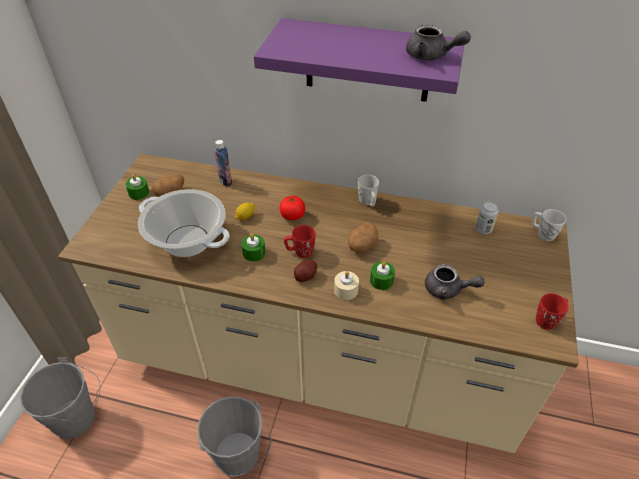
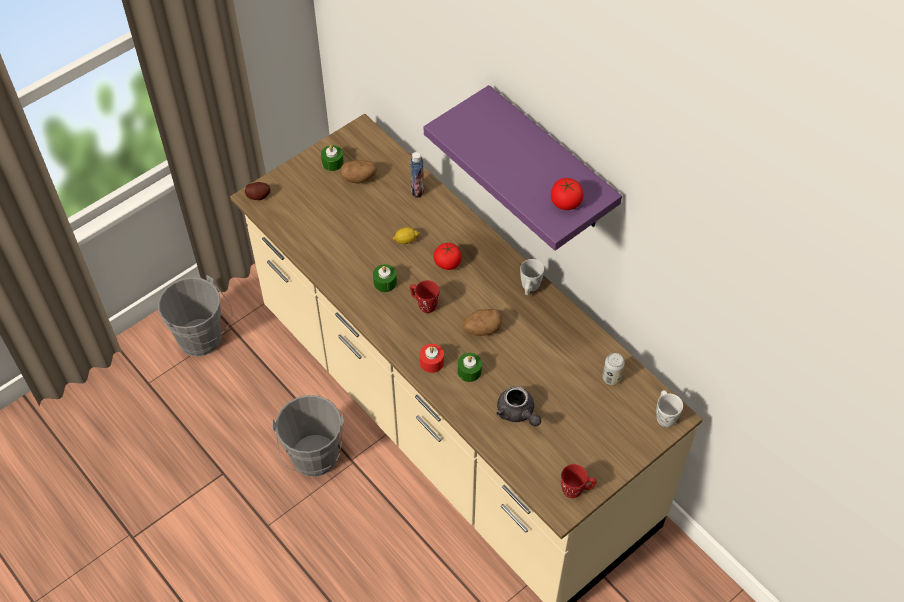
camera: 35 degrees right, 10 degrees up
cooking pot [138,189,230,257] -> none
potato [294,260,317,282] -> potato moved to [245,182,271,200]
beige candle [334,271,359,300] -> red candle [420,344,444,373]
grey teapot [406,24,471,60] -> tomato [551,178,584,210]

